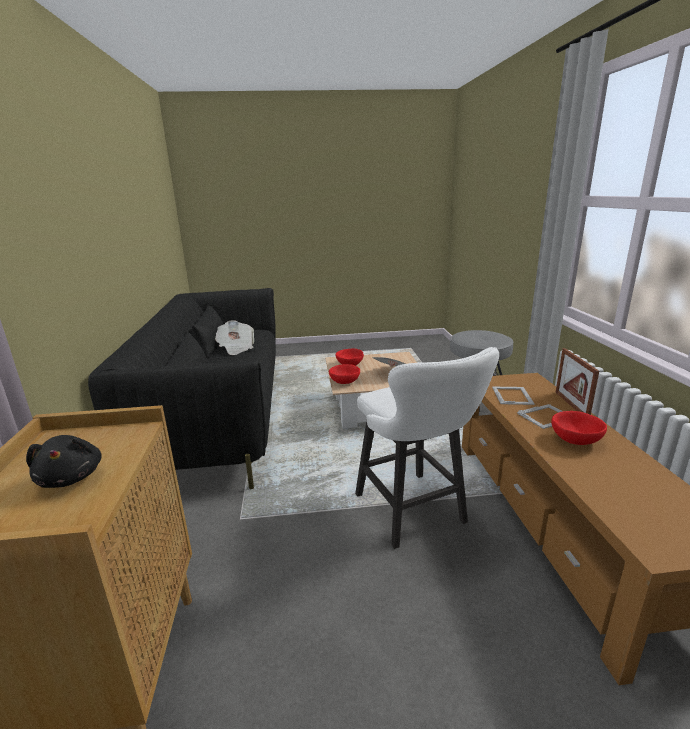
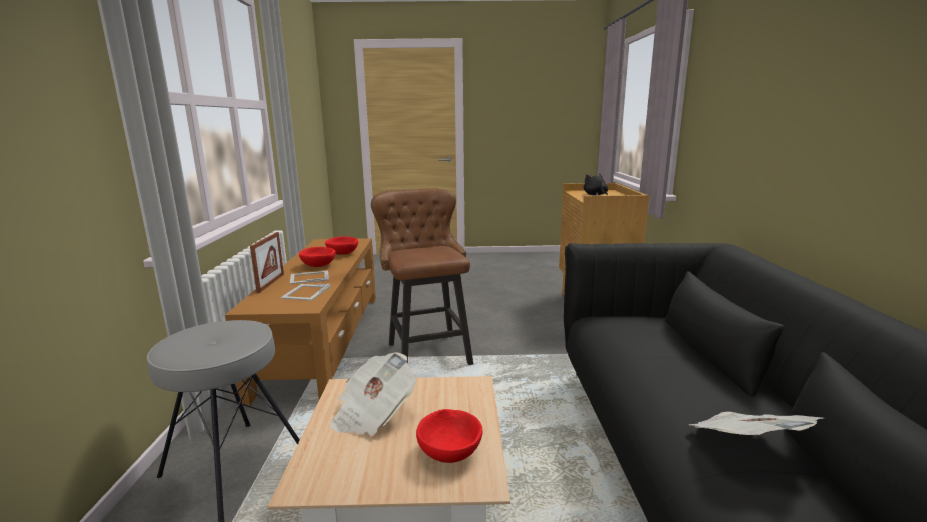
camera: 175 degrees left, 5 degrees down
red bowl [329,364,360,384] -> red bowl moved to [325,236,358,255]
white stool [355,347,499,549] -> brown stool [371,188,473,365]

